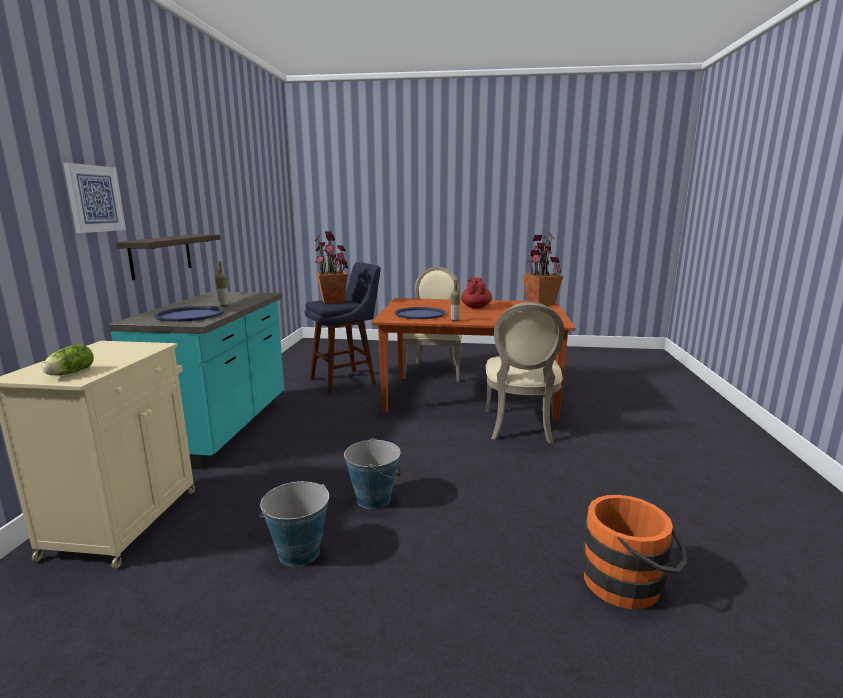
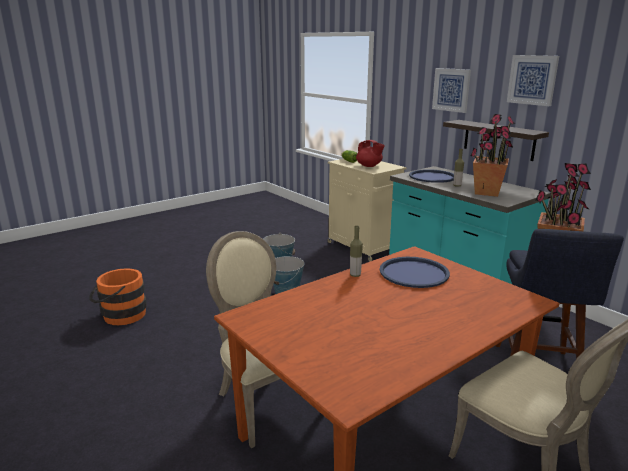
camera: 135 degrees right, 5 degrees up
red teapot [461,278,492,309] -> red teapot moved to [356,140,385,167]
potted plant [523,233,563,305] -> potted plant moved to [470,114,515,197]
none -> picture [507,55,559,106]

